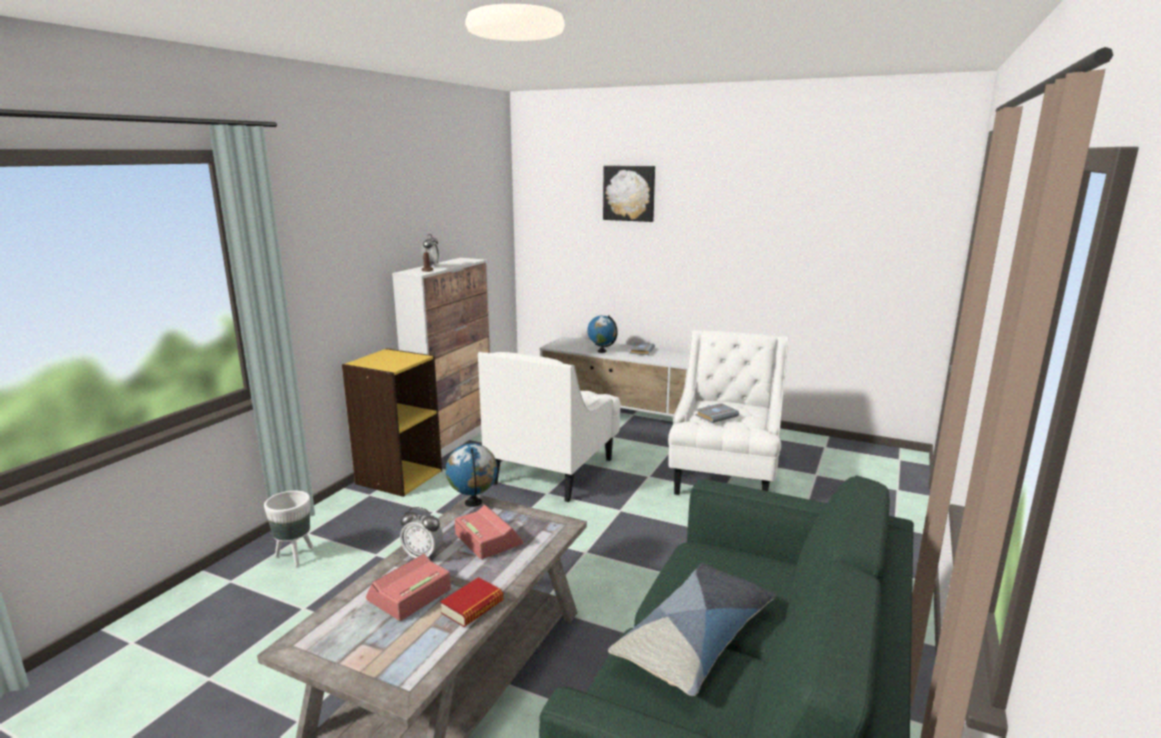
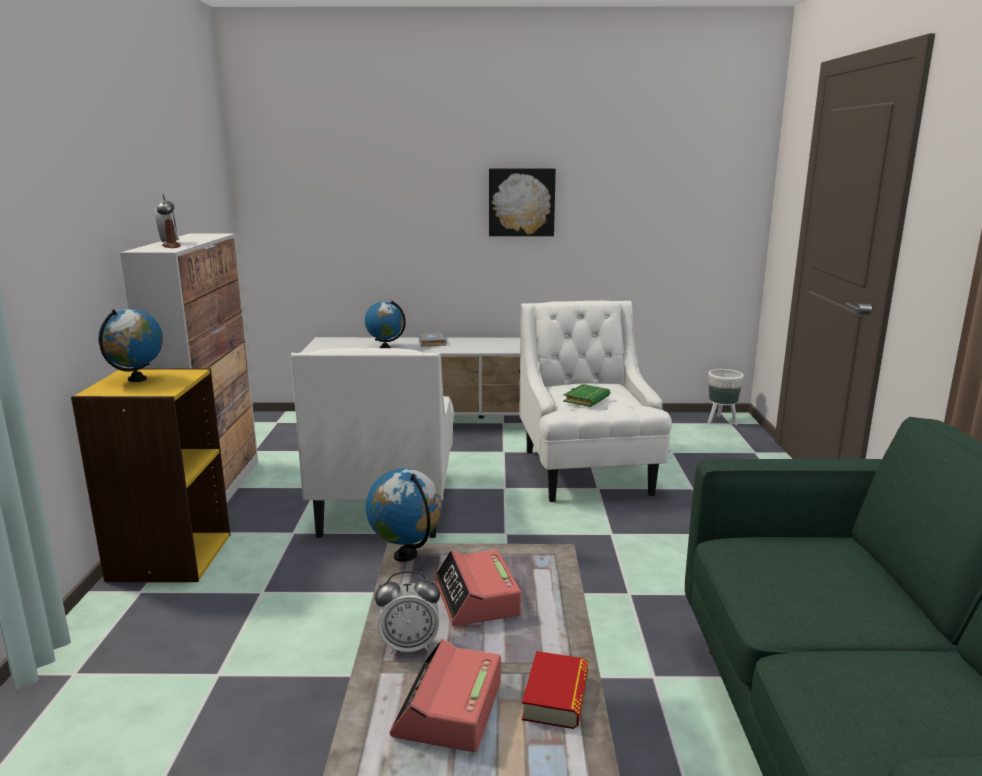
camera: 25 degrees left, 0 degrees up
white planter [264,491,313,567] -> white planter moved to [708,369,744,425]
alarm clock [455,505,523,559] -> alarm clock turned 135 degrees counterclockwise [435,550,522,626]
picture [603,166,655,222] -> picture moved to [489,168,556,236]
pillow [608,563,777,696] -> none
grey book [695,403,739,423] -> green book [563,384,611,407]
none -> globe [98,309,163,382]

